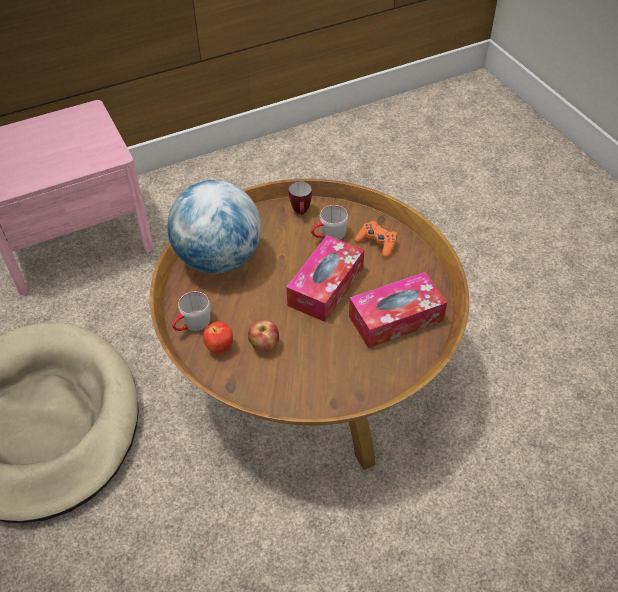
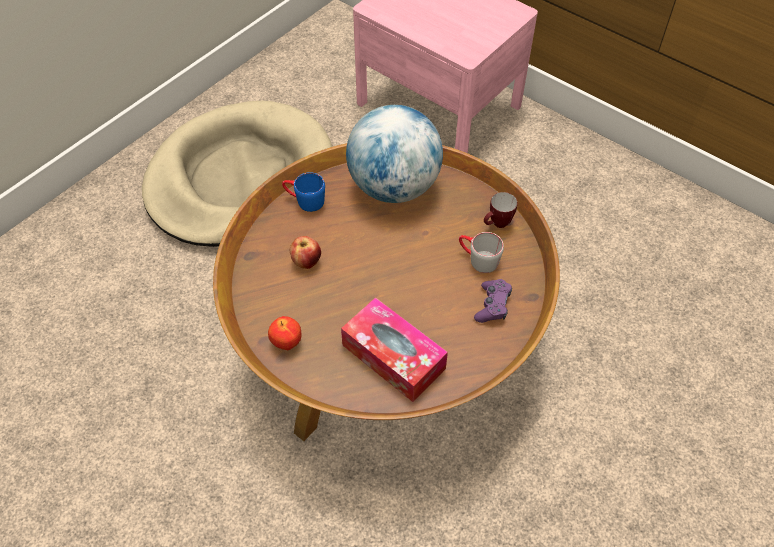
camera: 65 degrees right, 5 degrees up
grey mug [172,291,210,331] -> blue mug [282,172,325,212]
apple [203,321,233,354] -> apple moved to [268,316,301,350]
tissue box [286,235,364,322] -> none
orange game controller [355,221,397,258] -> purple game controller [474,279,512,323]

